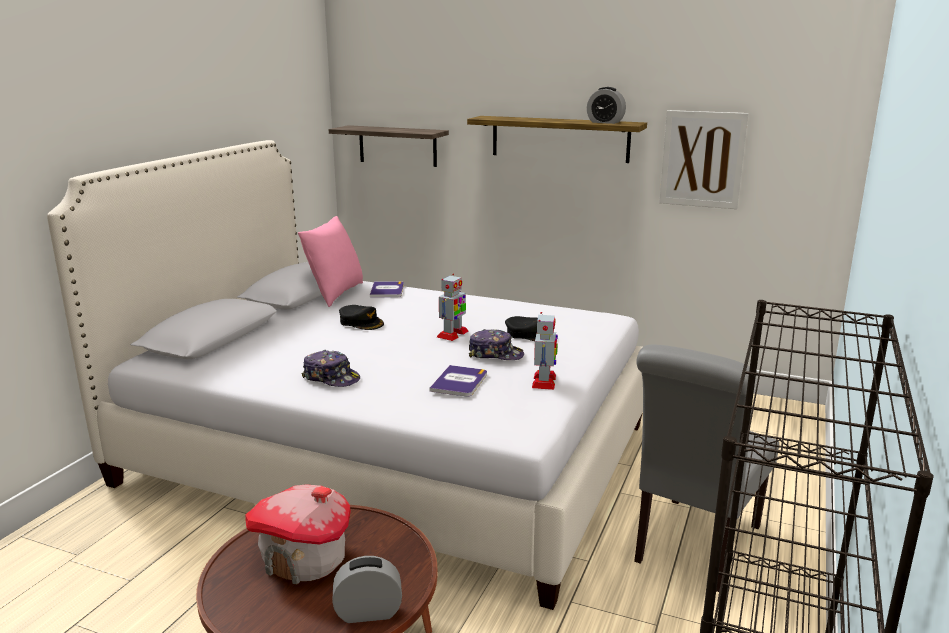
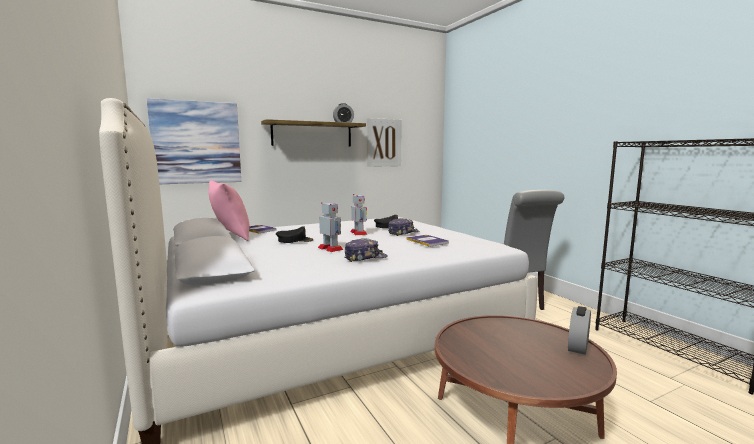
camera: 50 degrees left, 10 degrees down
toy house [245,484,351,584] -> none
shelf [329,125,449,167] -> picture [147,98,241,184]
toy robot [532,312,558,390] -> toy robot moved to [318,202,343,252]

